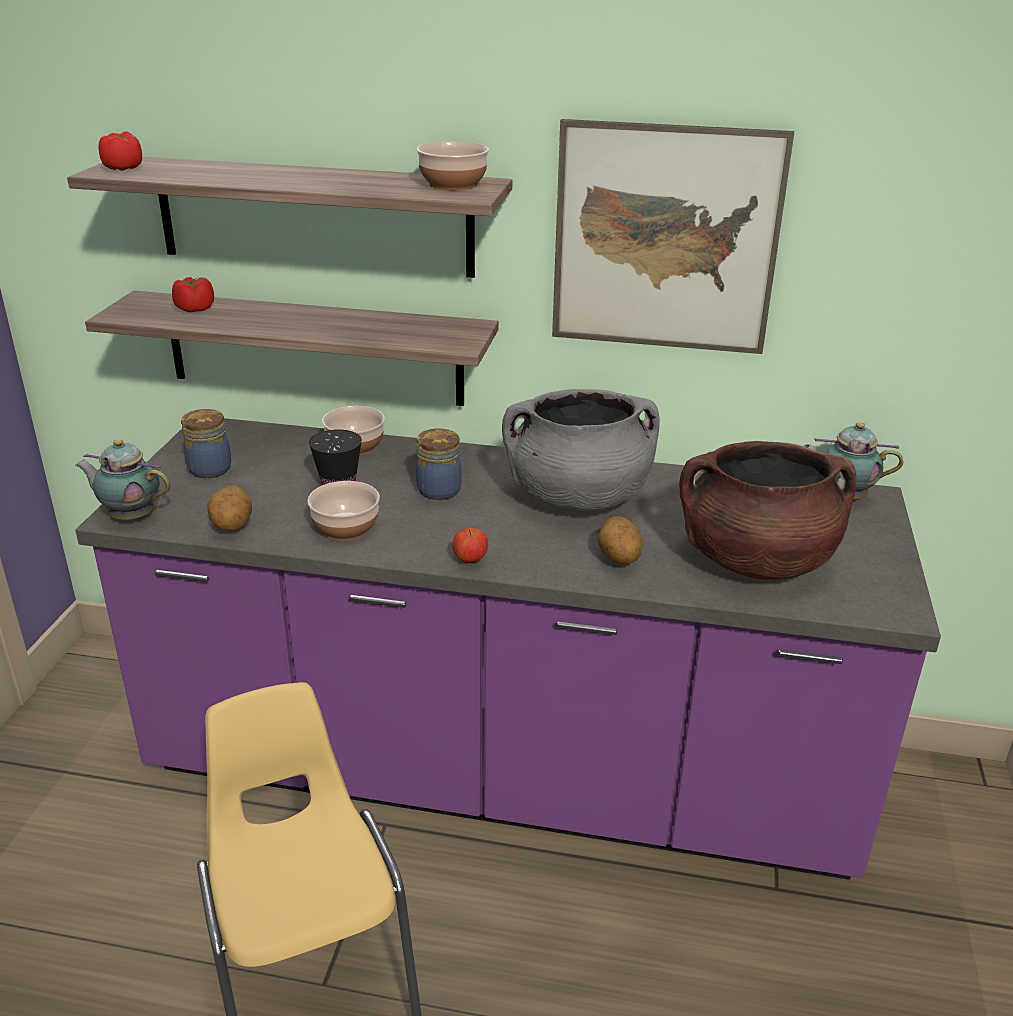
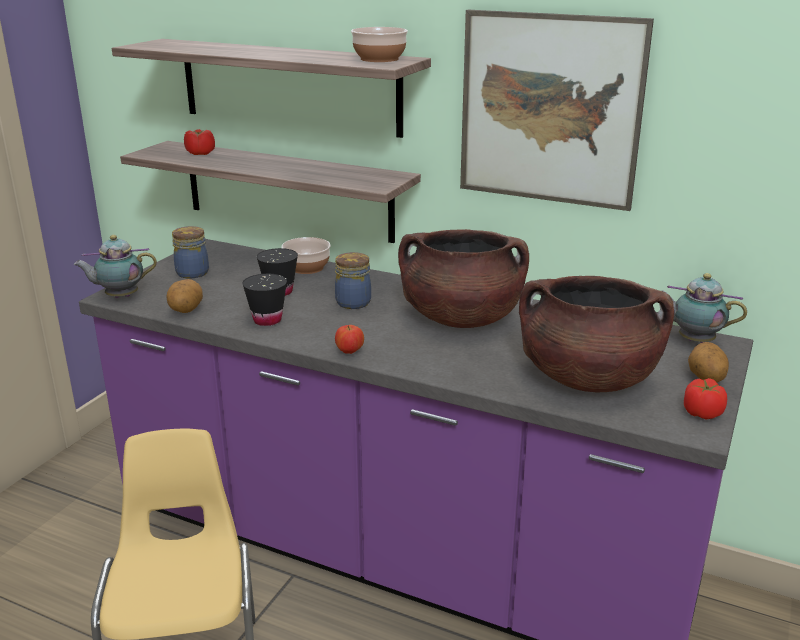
camera: 15 degrees right, 5 degrees down
teapot [76,439,170,520] -> teapot turned 45 degrees counterclockwise [73,235,157,298]
tomato [99,131,142,171] -> tomato moved to [684,378,727,420]
bowl [307,481,380,541] -> black cup [242,274,287,326]
grey cooking pot [502,389,660,512] -> brown cooking pot [398,229,529,328]
potato [597,516,642,564] -> potato moved to [688,342,729,382]

